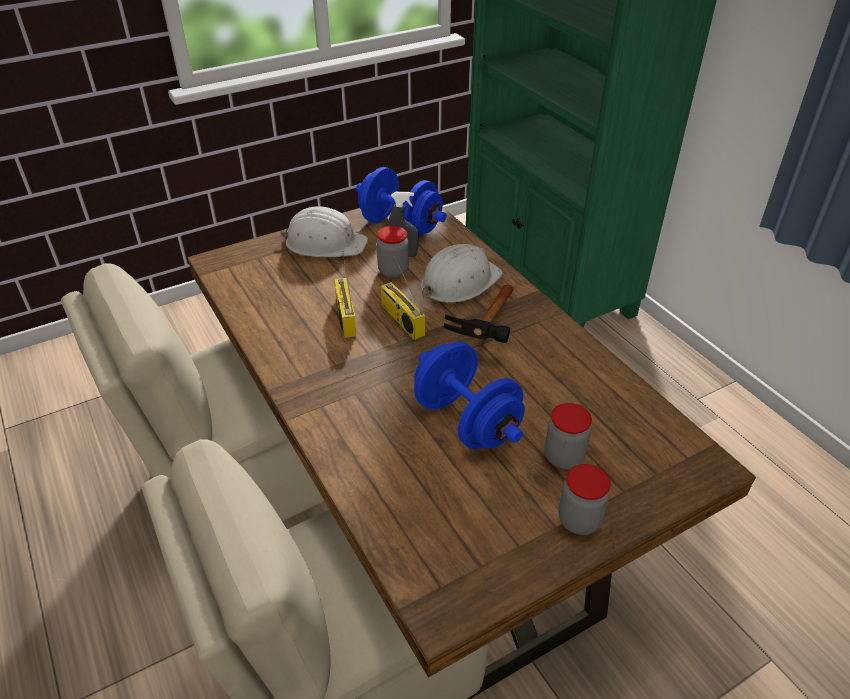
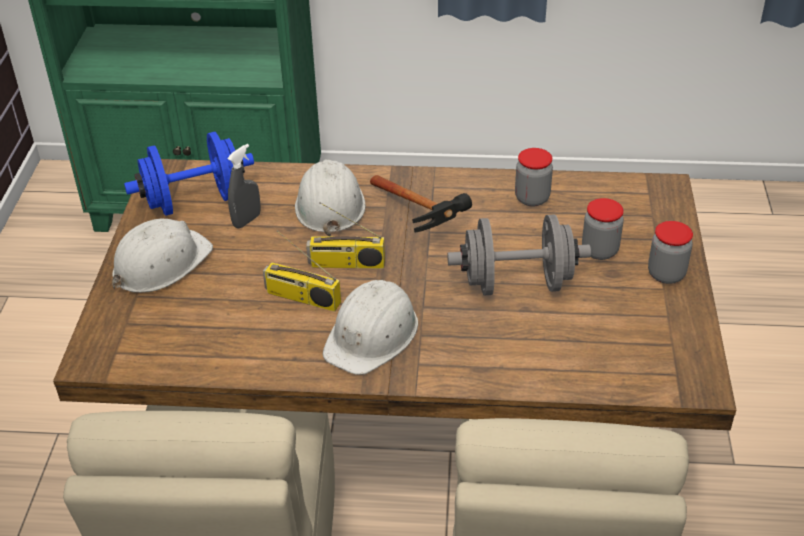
camera: 55 degrees left, 0 degrees up
jar [377,226,409,278] -> jar moved to [515,148,553,207]
blue dumbbell [414,341,525,449] -> grey dumbbell [447,214,591,295]
none -> white hard hat [322,280,418,375]

